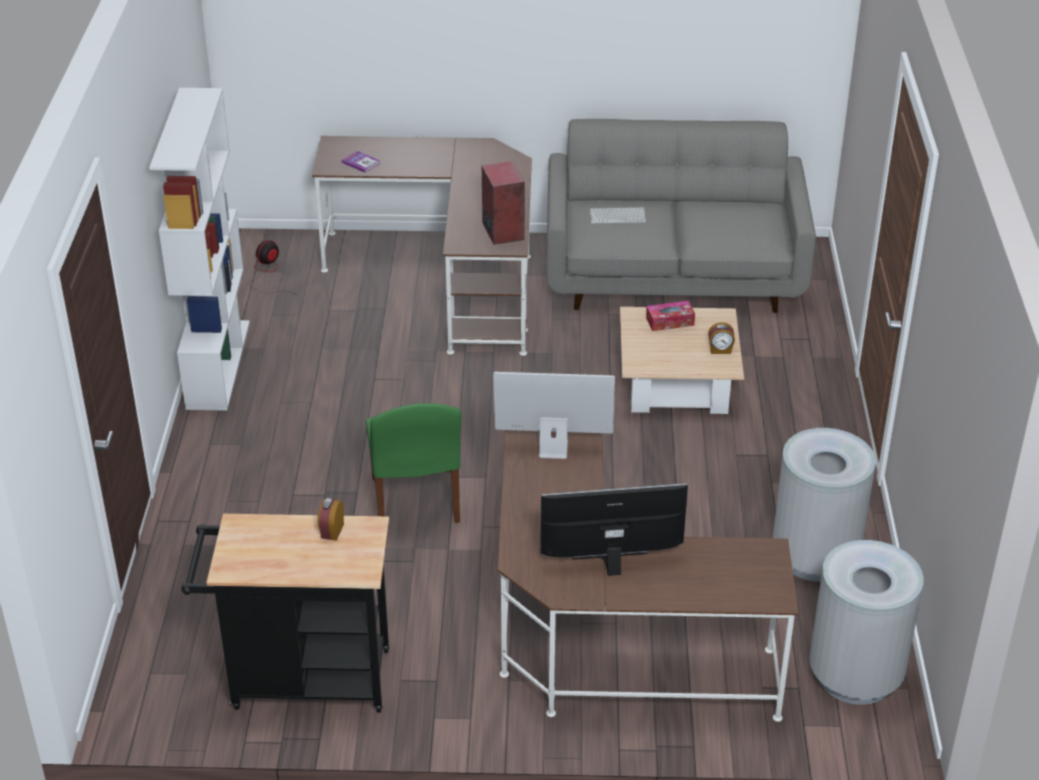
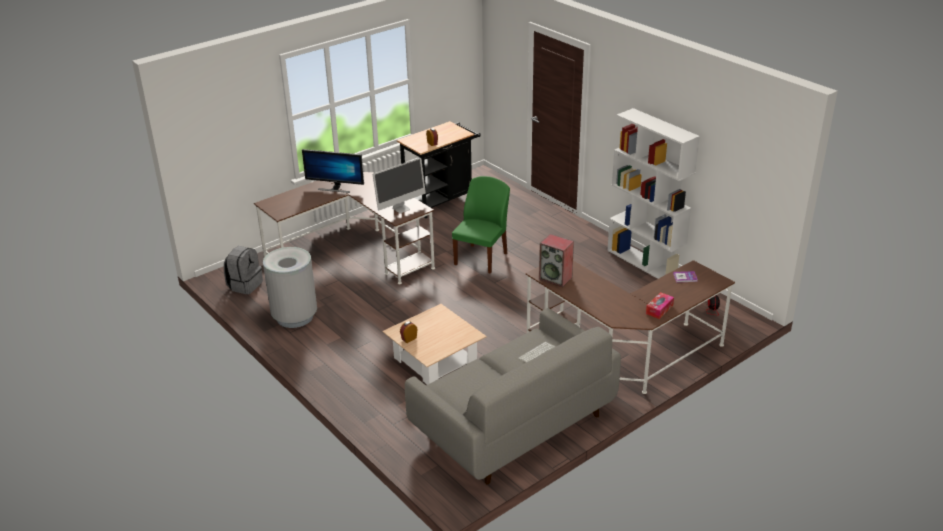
camera: 140 degrees right, 5 degrees down
green chair [366,403,462,523] -> green chair turned 75 degrees clockwise [452,176,510,274]
monitor [541,483,688,576] -> monitor turned 60 degrees clockwise [302,149,364,193]
tissue box [646,301,695,331] -> tissue box moved to [646,292,674,319]
grey trash can [809,540,924,705] -> grey backpack [224,246,263,294]

